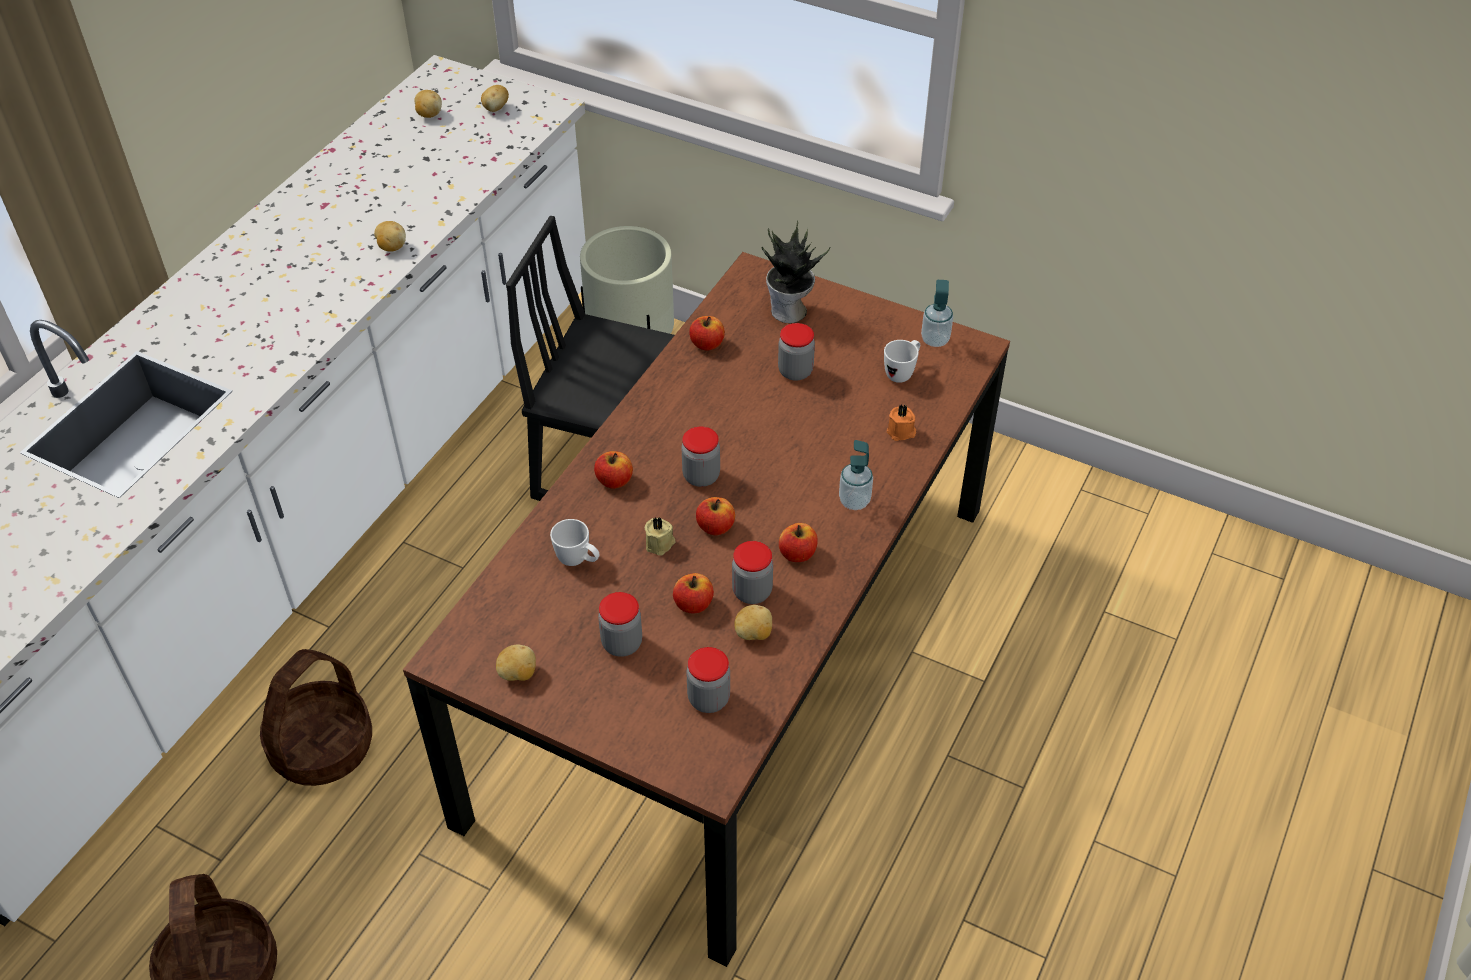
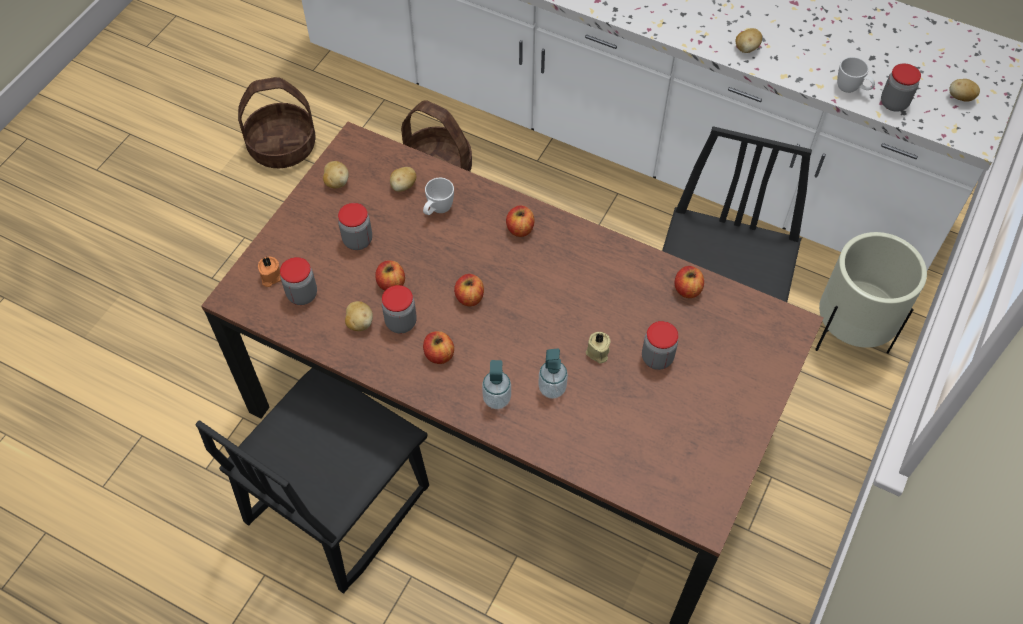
camera: 90 degrees right, 10 degrees up
potato [414,90,442,118] -> potato moved to [390,167,417,192]
beige candle [645,517,676,555] -> beige candle moved to [586,332,611,364]
jar [681,426,720,487] -> jar moved to [881,63,921,112]
potted plant [762,220,830,323] -> none
white mug [884,340,920,383] -> white mug moved to [837,57,875,93]
orange candle [887,404,916,441] -> orange candle moved to [258,256,281,287]
soap dispenser [921,280,953,347] -> soap dispenser moved to [538,349,568,399]
none -> black chair [195,368,429,594]

